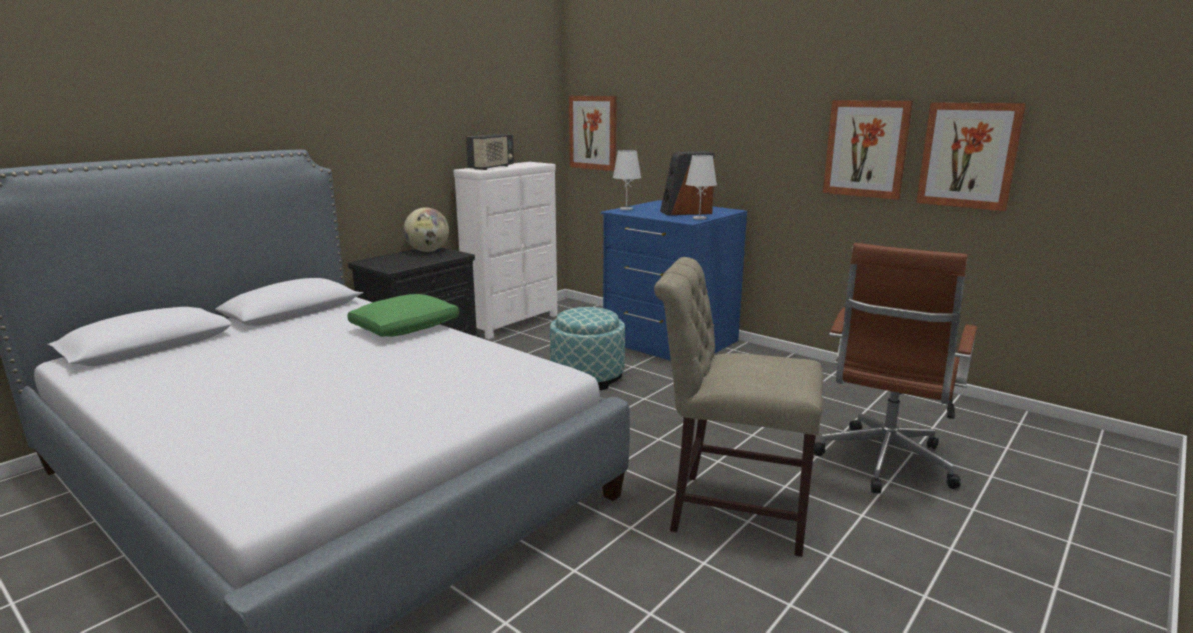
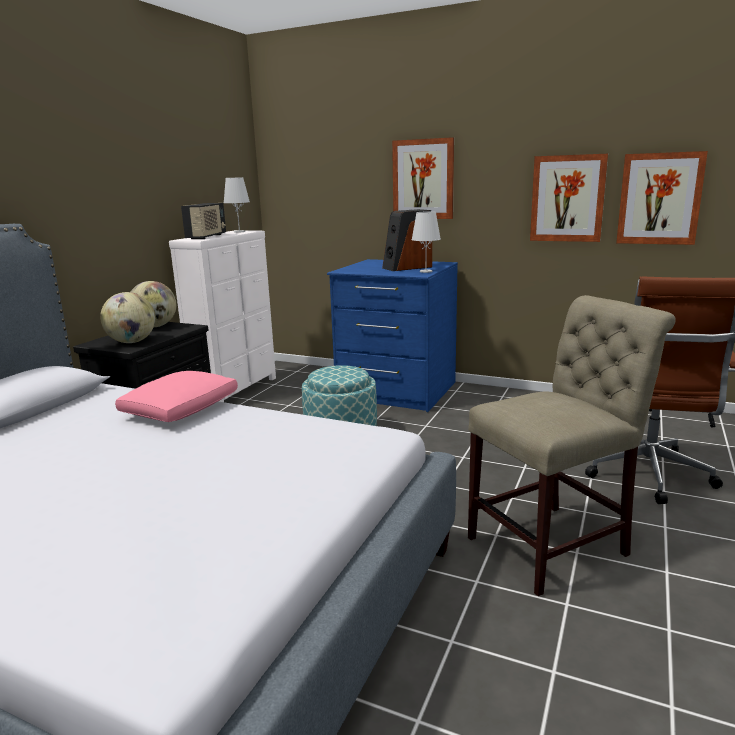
camera: 15 degrees left, 0 degrees up
green pillow [347,294,459,337] -> pink pillow [115,371,238,422]
picture [569,96,617,171] -> picture moved to [392,137,454,219]
white table lamp [613,150,641,210] -> white table lamp moved to [223,177,250,233]
beige chair [654,257,824,557] -> beige chair turned 150 degrees clockwise [468,295,676,596]
none -> globe [100,292,155,343]

